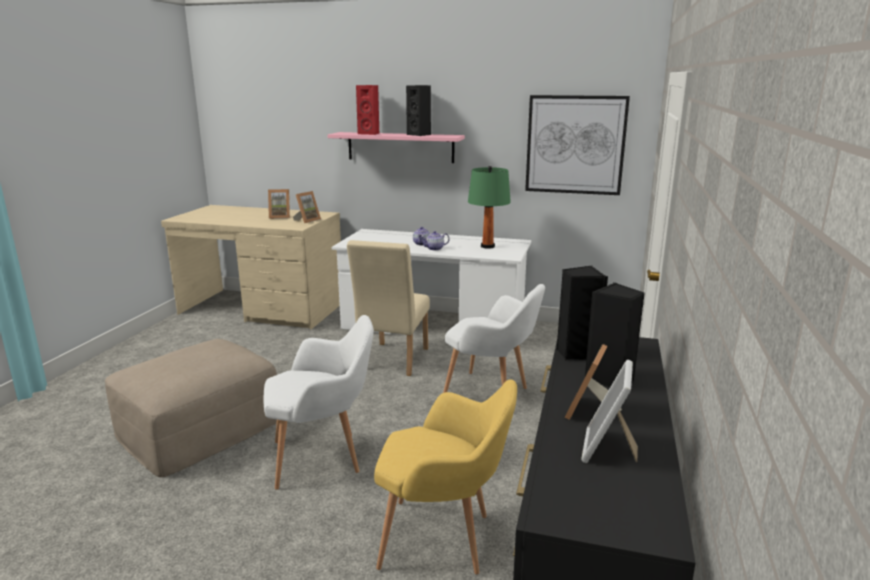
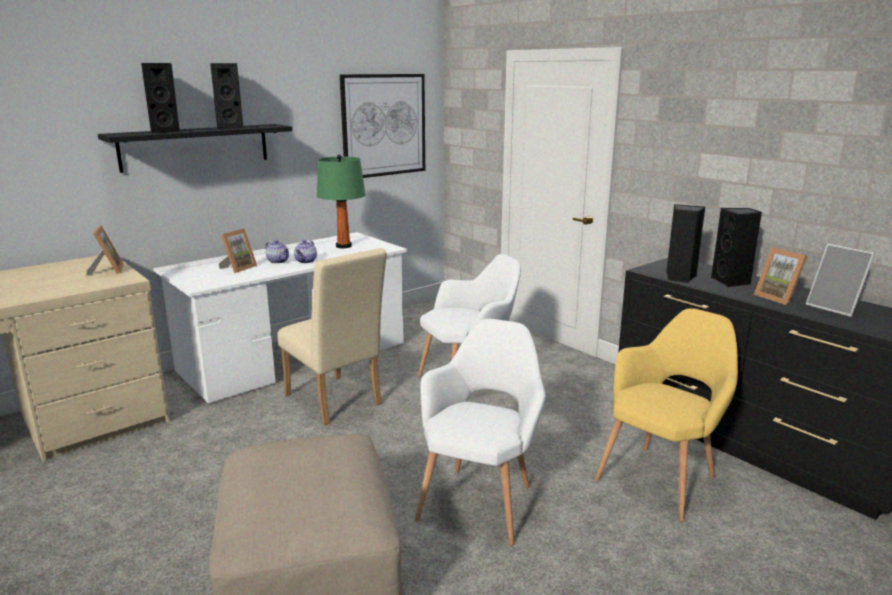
camera: 55 degrees left, 0 degrees up
picture frame [268,189,290,219] -> picture frame moved to [218,228,257,273]
pink shelf [327,132,465,163] -> black shelf [98,124,292,173]
red speaker [356,85,379,135] -> black speaker [141,63,180,133]

